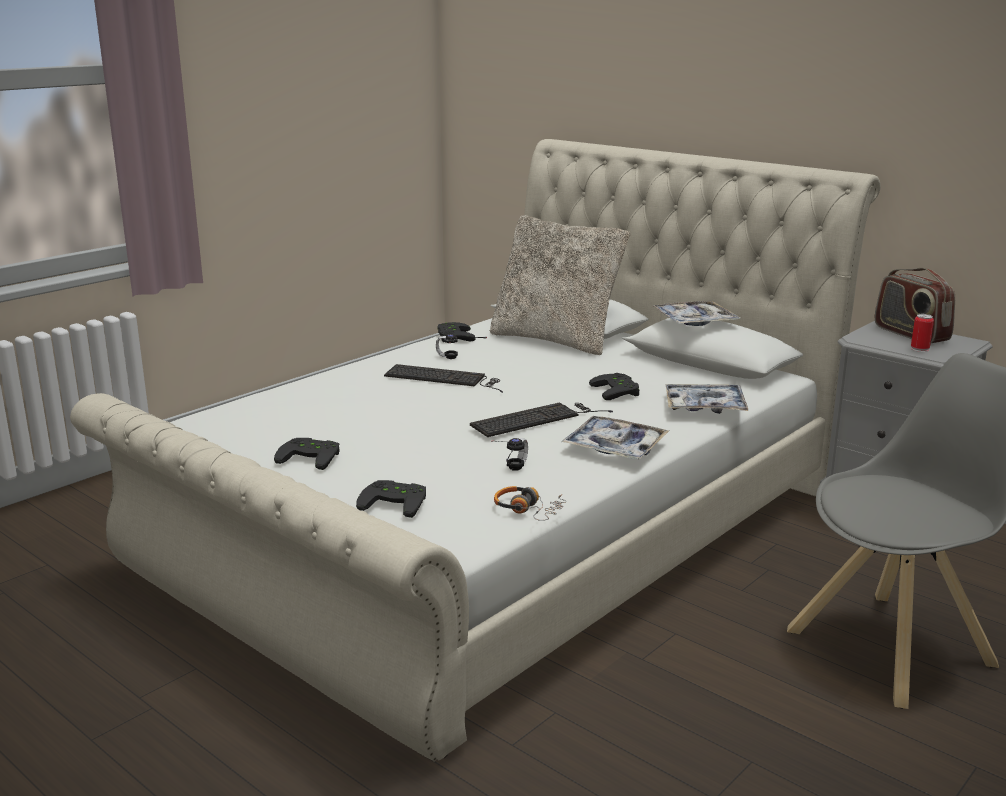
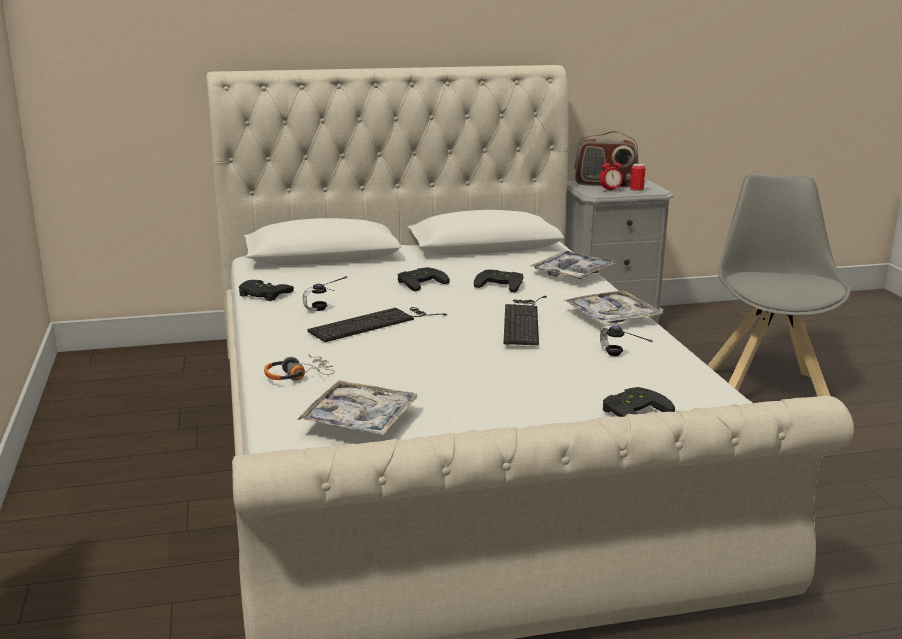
camera: 55 degrees left, 0 degrees up
black game controller [274,438,340,470] -> black game controller moved to [398,267,450,291]
beige pillow [490,215,631,355] -> none
headphones [494,486,566,521] -> headphones moved to [264,354,335,380]
tray [654,301,740,326] -> tray moved to [297,381,418,435]
none -> alarm clock [600,157,623,192]

